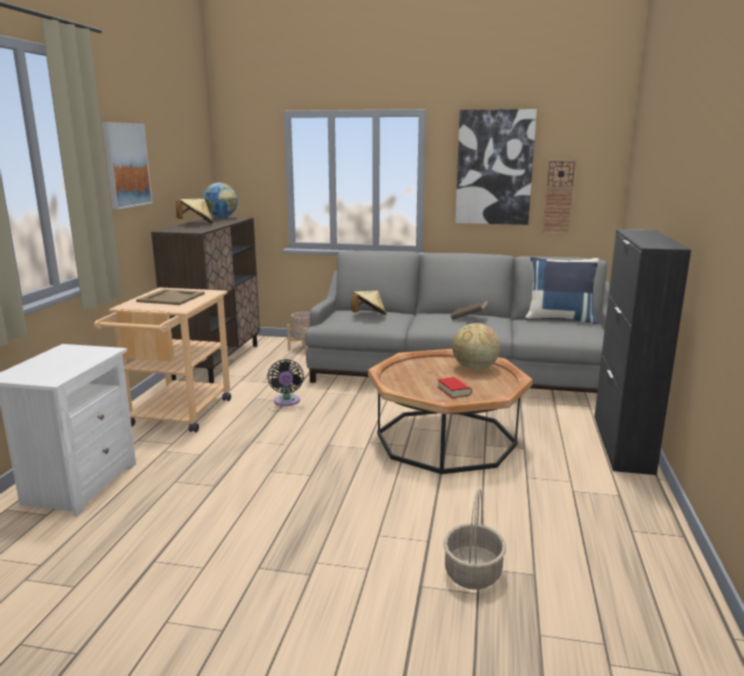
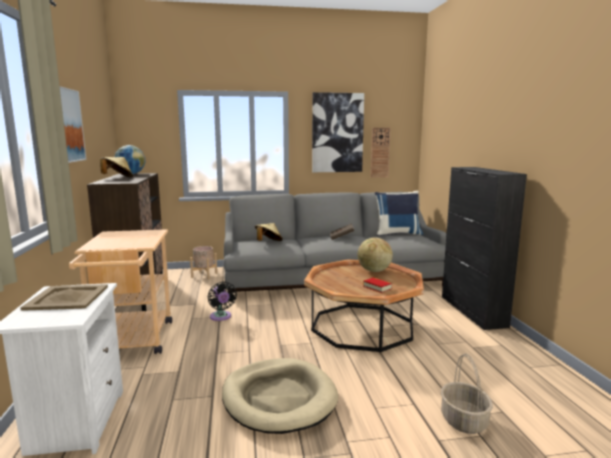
camera: 20 degrees left, 5 degrees down
beige tray [136,289,205,305] -> beige tray moved to [20,284,108,311]
none -> beige dog bed [222,358,338,434]

